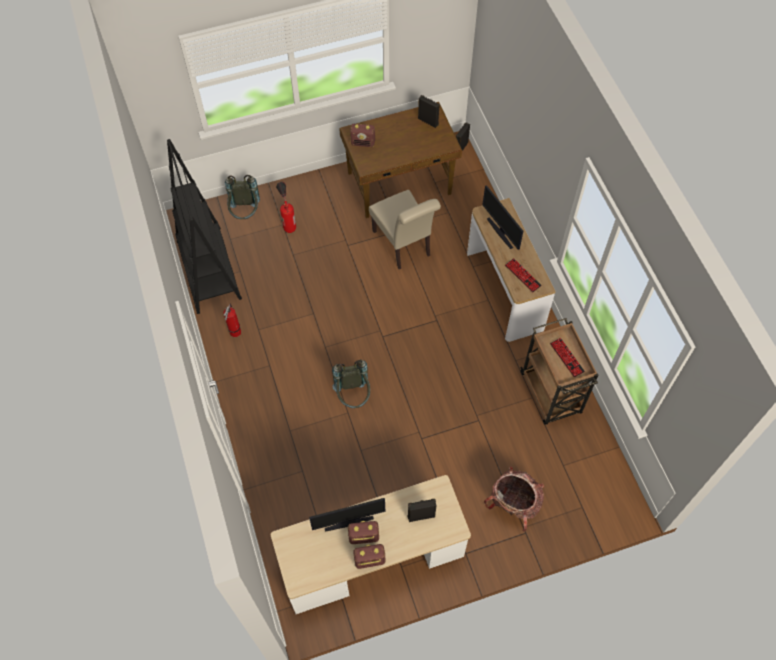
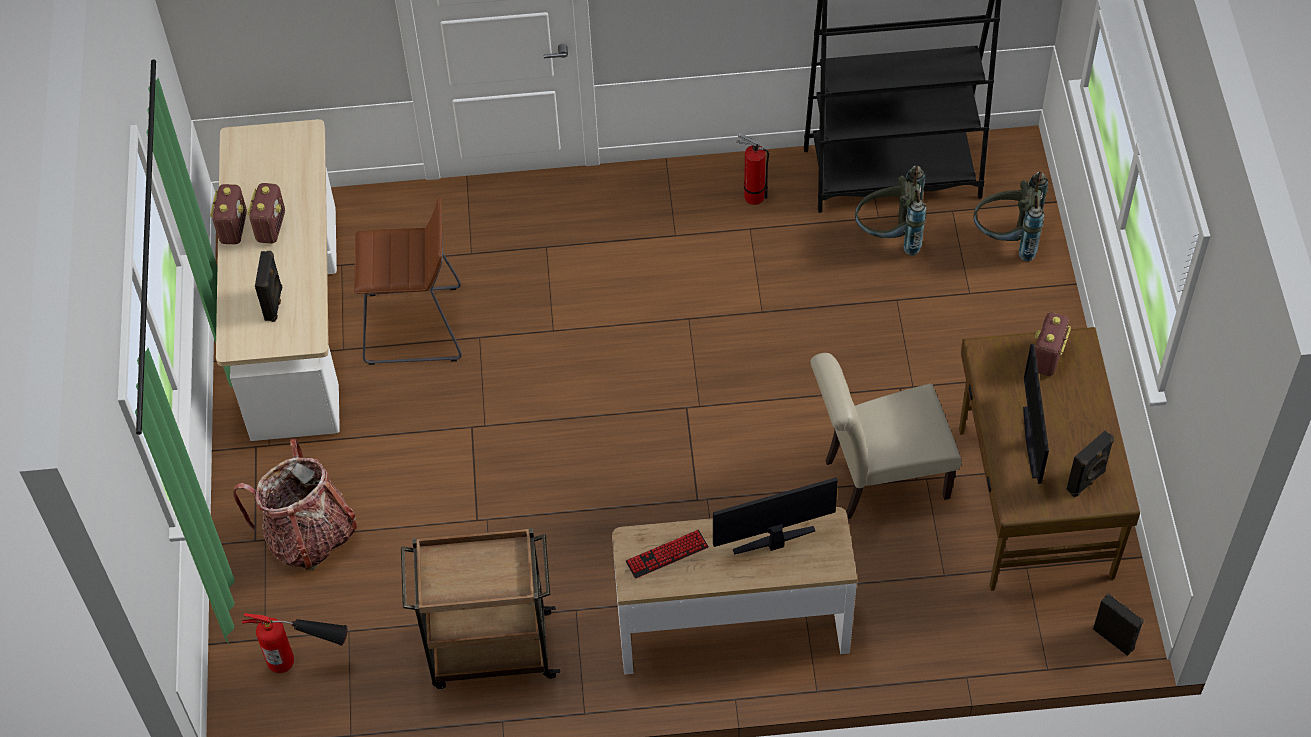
camera: 105 degrees right, 5 degrees down
fire extinguisher [276,182,296,233] -> fire extinguisher moved to [242,613,348,673]
monitor [309,498,386,532] -> monitor moved to [1023,344,1049,484]
grey backpack [332,359,370,408] -> grey backpack moved to [855,165,926,256]
keyboard [550,338,585,378] -> none
none -> brown stool [354,198,462,365]

